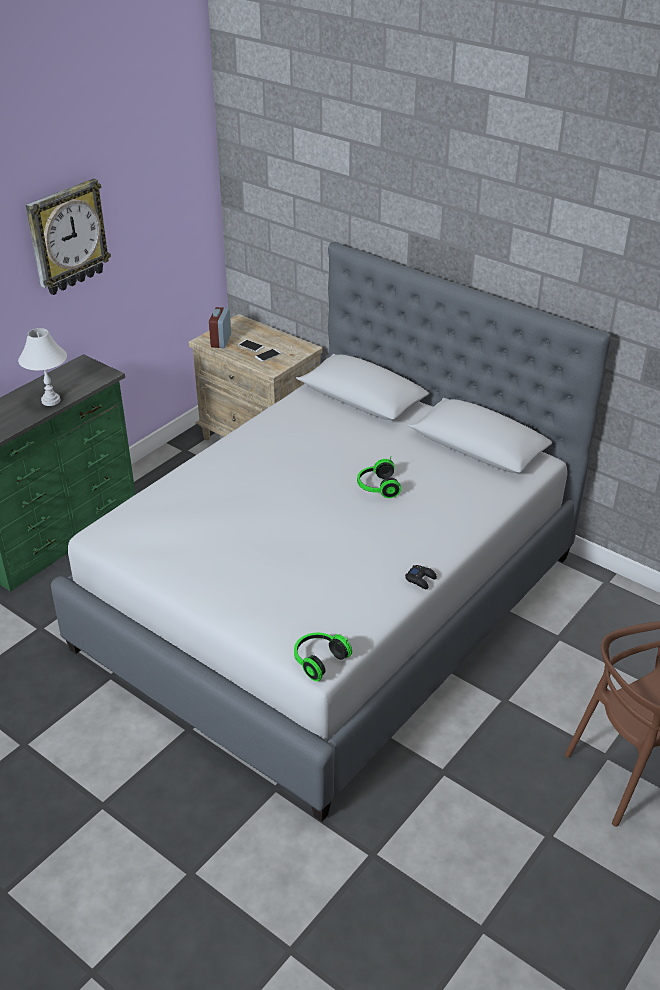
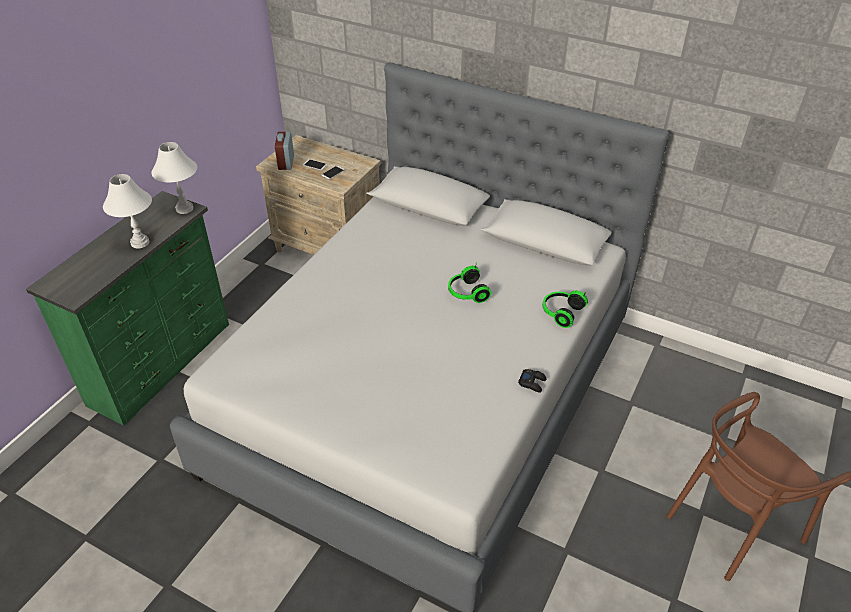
camera: 10 degrees left, 5 degrees up
wall clock [26,179,111,295] -> none
headphones [294,633,352,681] -> headphones moved to [543,290,588,328]
none -> white table lamp [151,142,197,214]

